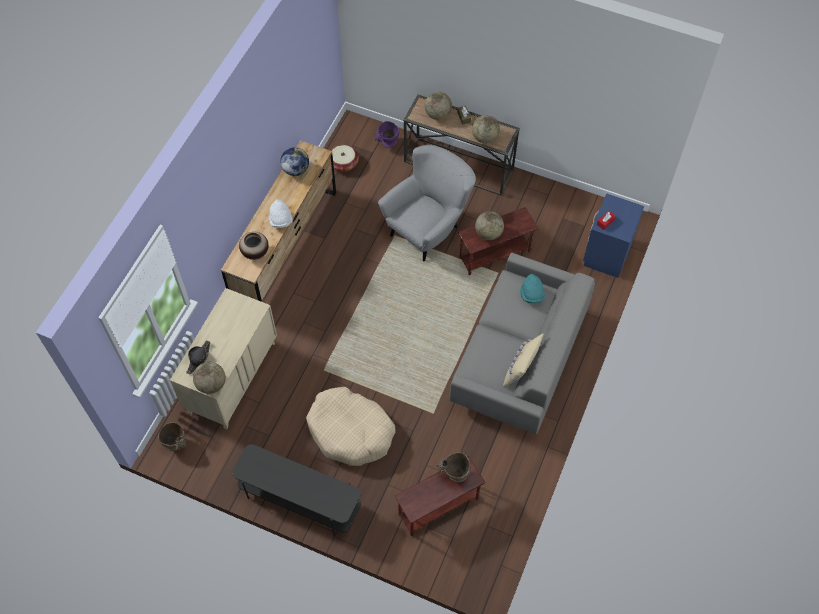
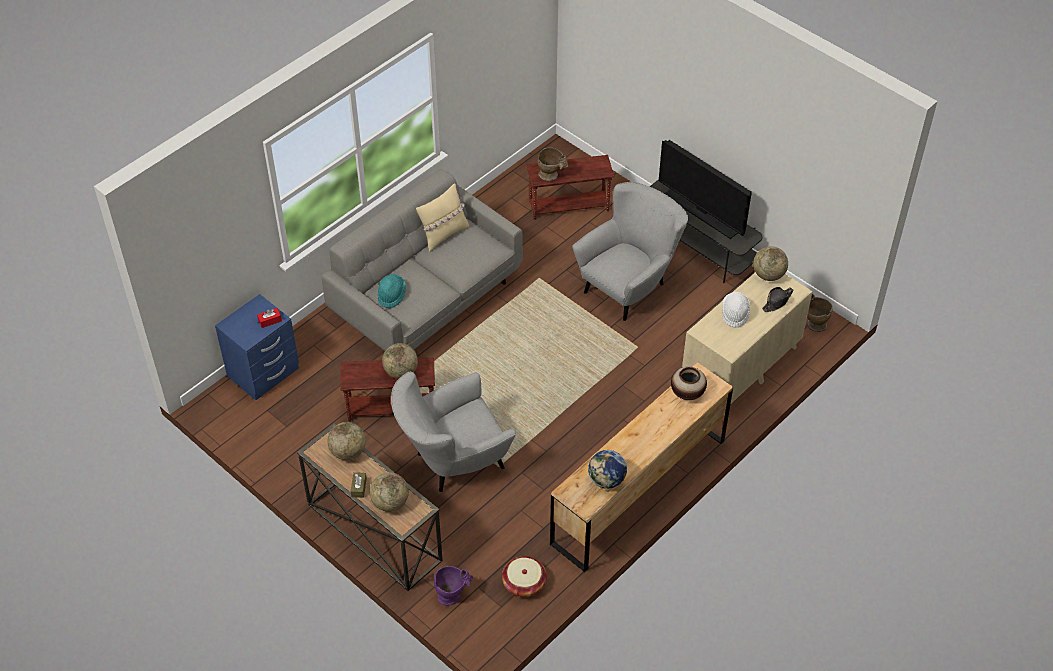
camera: 160 degrees left, 10 degrees down
white hat [269,199,293,228] -> white hat moved to [722,292,750,328]
beige dog bed [306,387,396,466] -> grey armchair [572,182,688,321]
none -> television [659,140,752,239]

